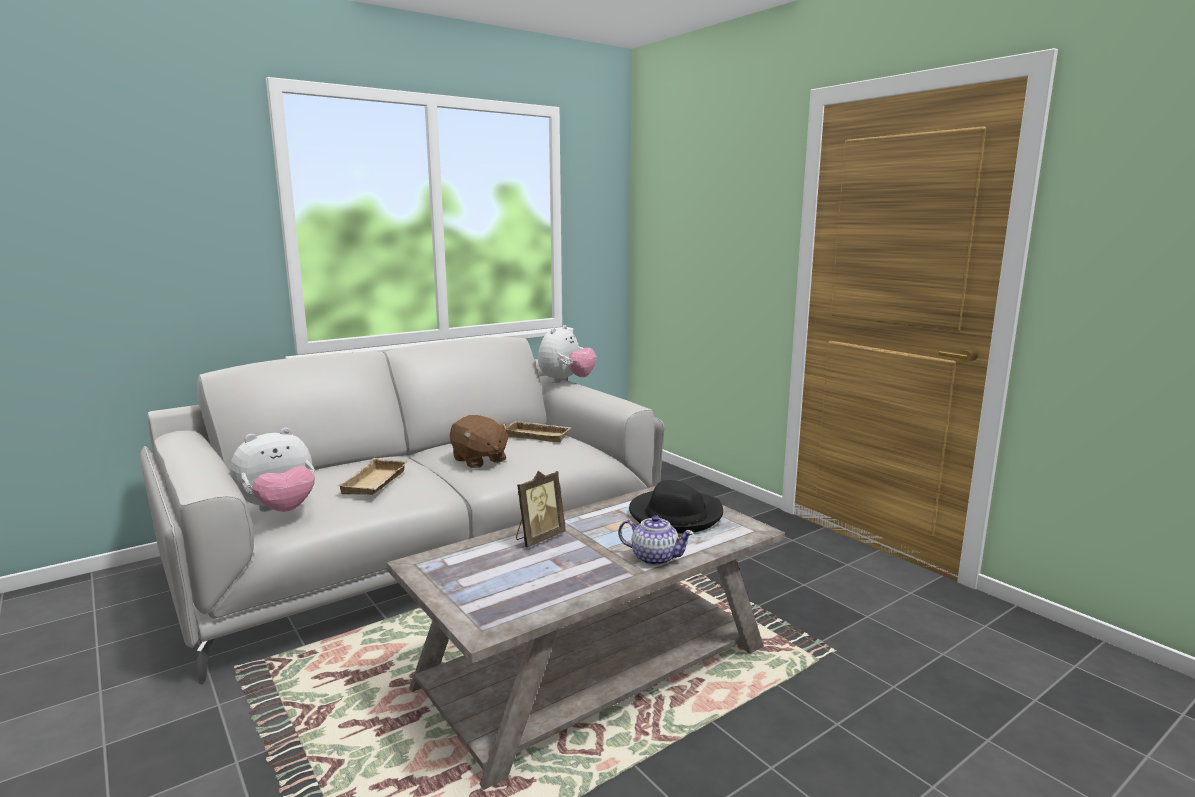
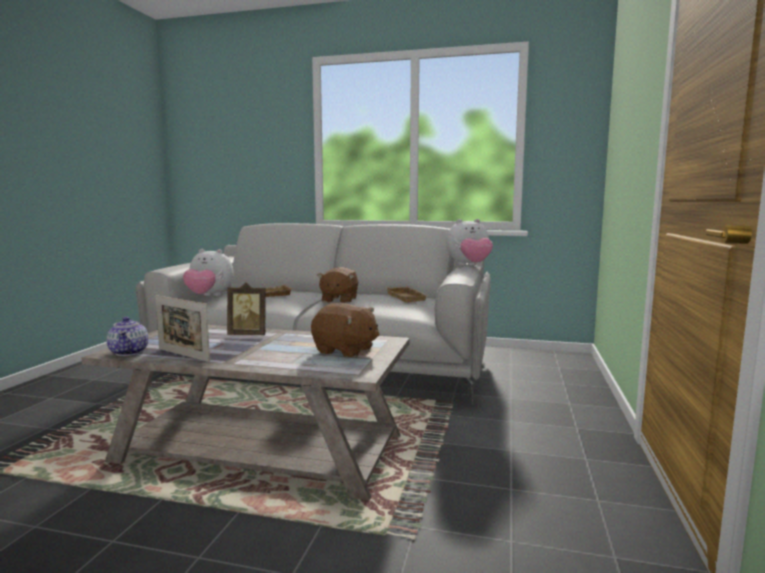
camera: 50 degrees right, 5 degrees down
teapot [618,515,694,566] -> teapot moved to [107,317,148,356]
black hat [629,480,723,533] -> brown plush toy [311,303,379,358]
none -> picture frame [155,295,210,362]

